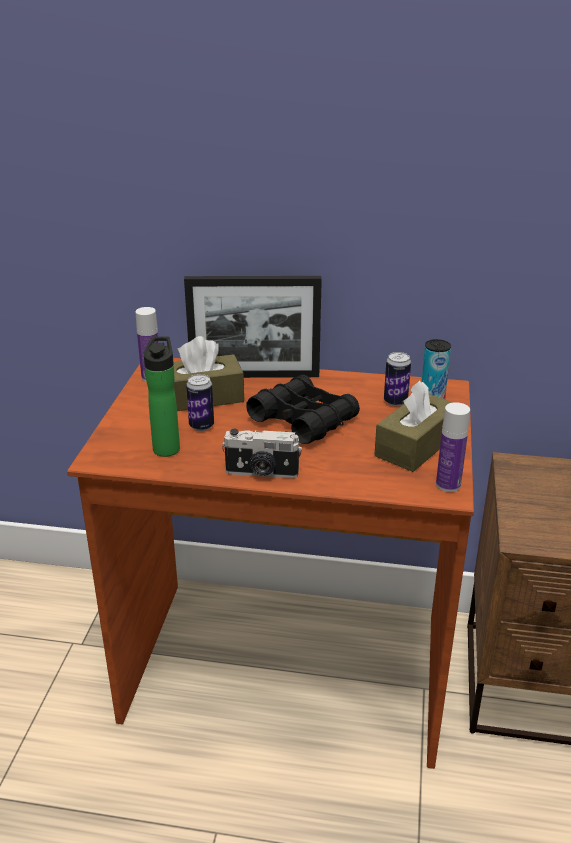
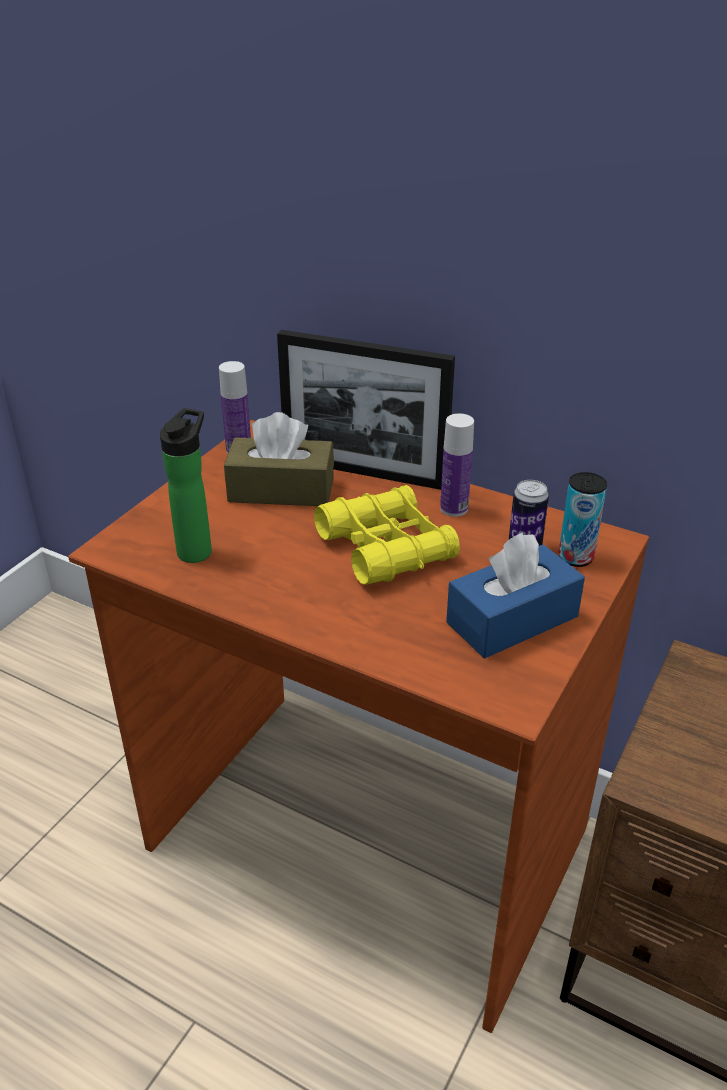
camera: 20 degrees right, 5 degrees up
can [186,374,214,431] -> none
camera [222,429,302,478] -> none
black binoculars [246,375,360,444] -> yellow binoculars [314,485,460,585]
brown tissue box [374,380,453,472] -> blue tissue box [446,533,585,659]
bottle [436,402,470,492] -> bottle moved to [440,413,474,517]

